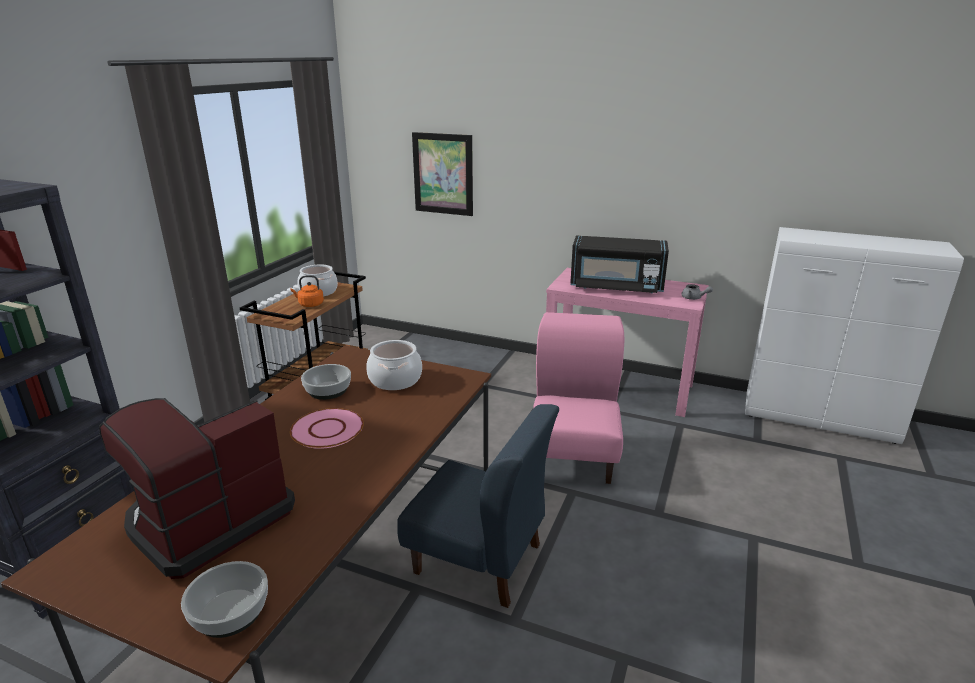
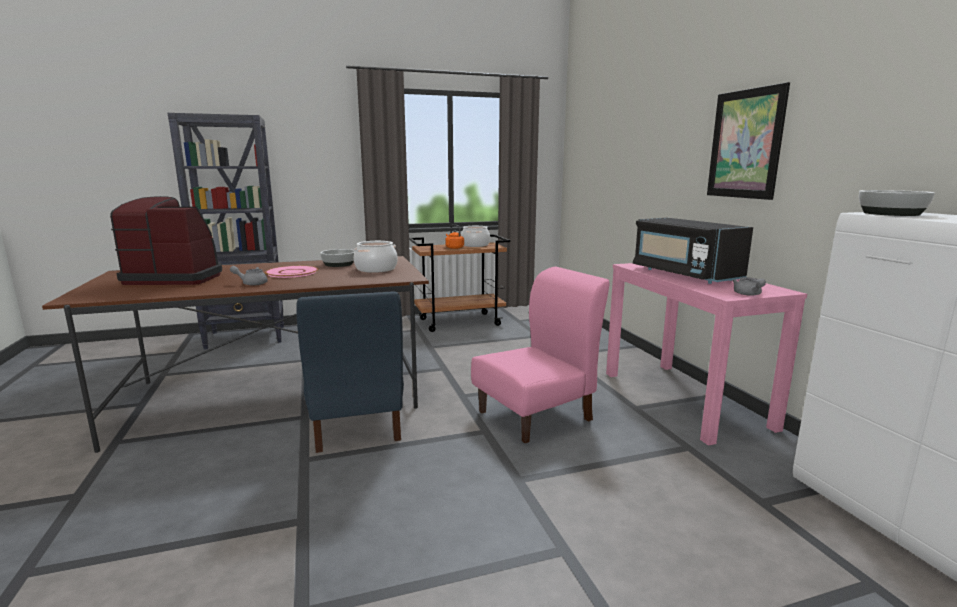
camera: 50 degrees right, 10 degrees down
bowl [181,561,268,638] -> bowl moved to [859,190,935,216]
picture [412,132,473,216] -> picture moved to [707,82,790,200]
none -> grey teapot [230,266,268,286]

